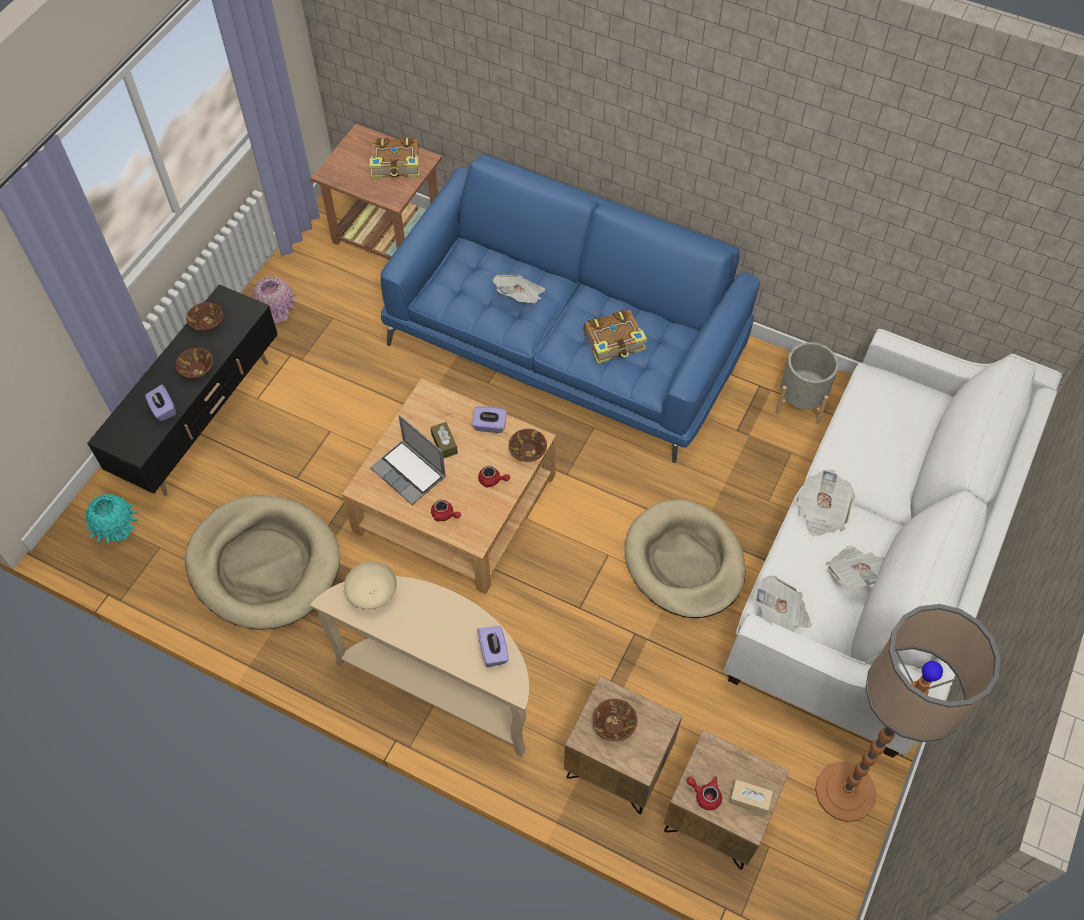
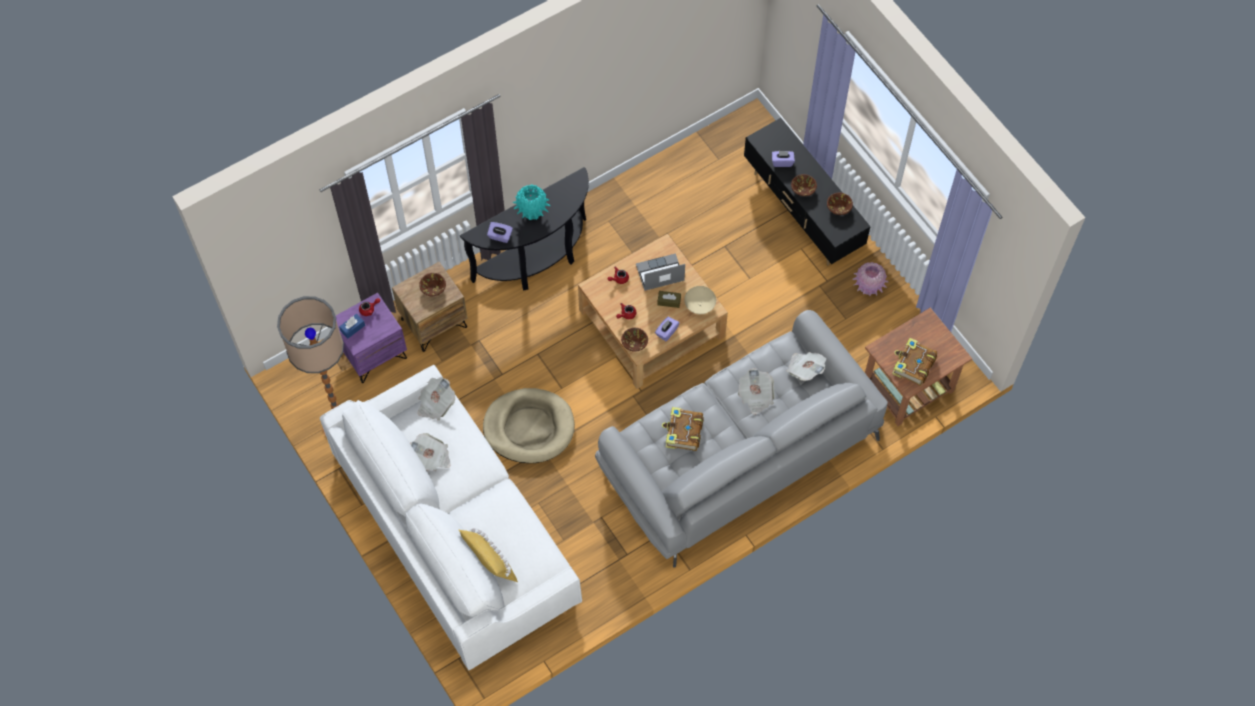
camera: 120 degrees right, 5 degrees up
turquoise vase [85,494,139,544] -> turquoise vase moved to [513,184,550,220]
beige dog bed [185,495,340,630] -> none
beige console table [310,576,529,757] -> black console table [460,167,589,291]
beige bowl [344,561,397,609] -> beige bowl moved to [684,286,716,314]
blue sofa [381,154,760,463] -> grey sofa [595,310,888,568]
brown nightstand [664,730,789,870] -> purple nightstand [336,293,407,383]
beige tissue box [729,780,773,815] -> blue tissue box [339,314,365,339]
grey planter [775,342,839,424] -> none
newspaper [797,469,855,536] -> newspaper moved to [786,352,827,381]
none -> yellow pillow [459,528,518,582]

